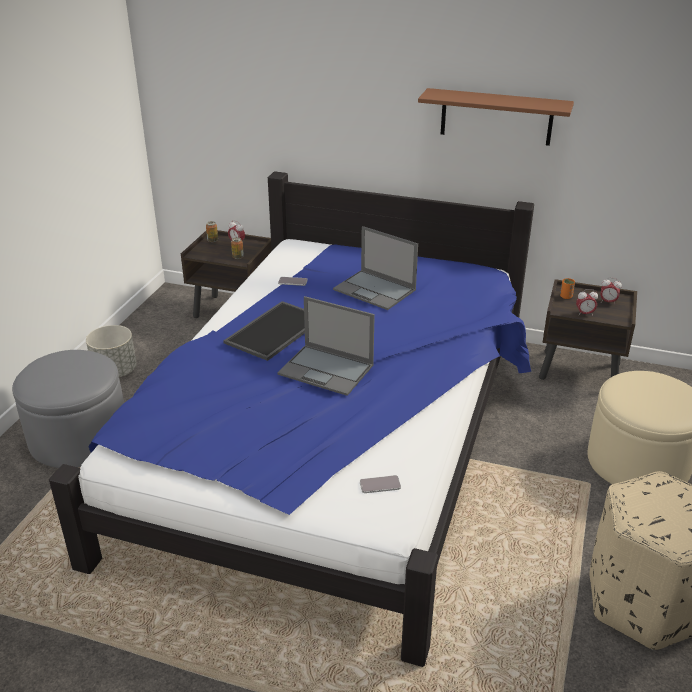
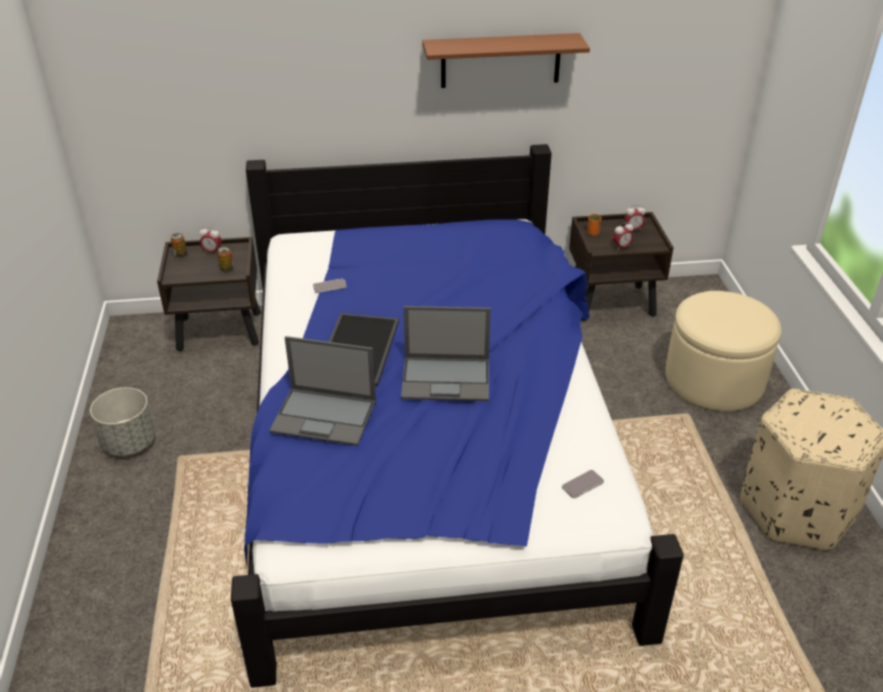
camera: 25 degrees left, 5 degrees up
grey ottoman [12,350,124,468] -> none
laptop [333,226,418,310] -> laptop moved to [269,336,376,446]

